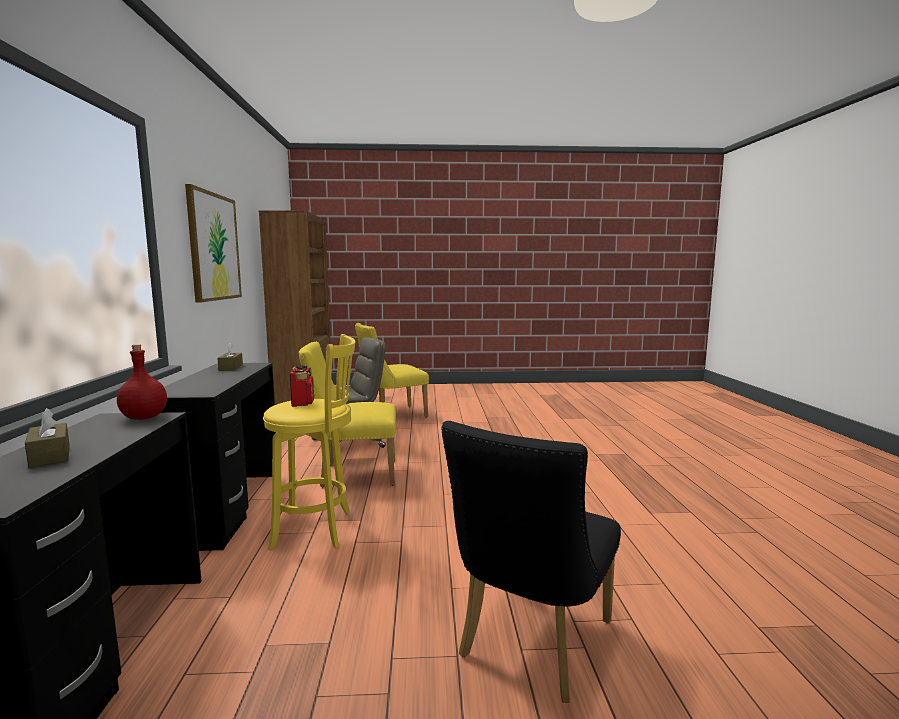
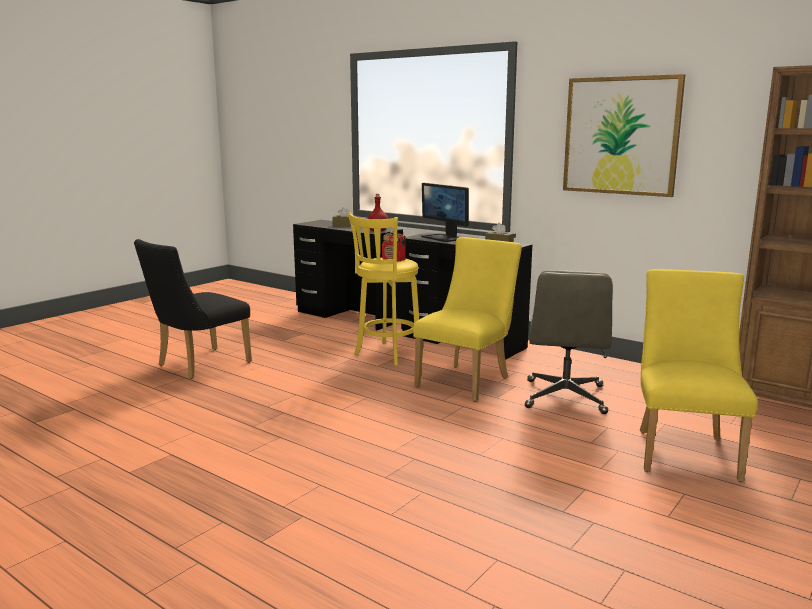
camera: 130 degrees right, 5 degrees up
black chair [442,421,621,703] -> black chair turned 120 degrees counterclockwise [134,239,252,379]
none -> monitor [421,183,469,242]

